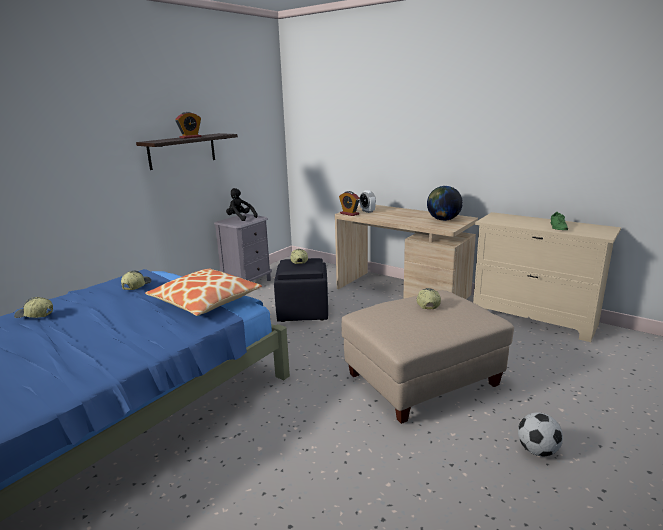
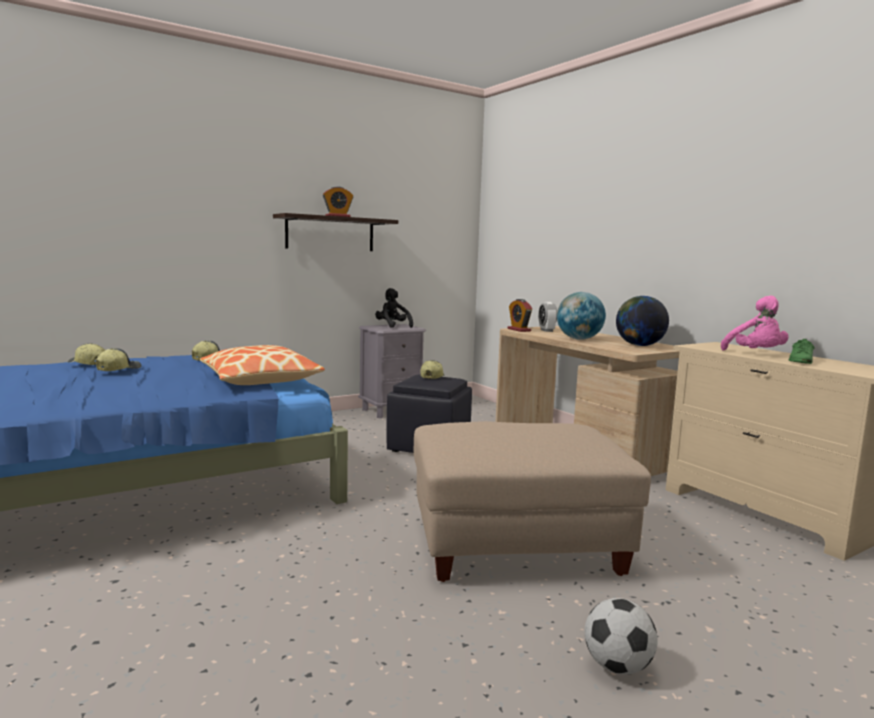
camera: 20 degrees right, 10 degrees down
cap [416,288,441,309] -> cap moved to [96,348,142,371]
none -> globe [557,292,606,340]
none -> pink plush toy [721,296,789,351]

